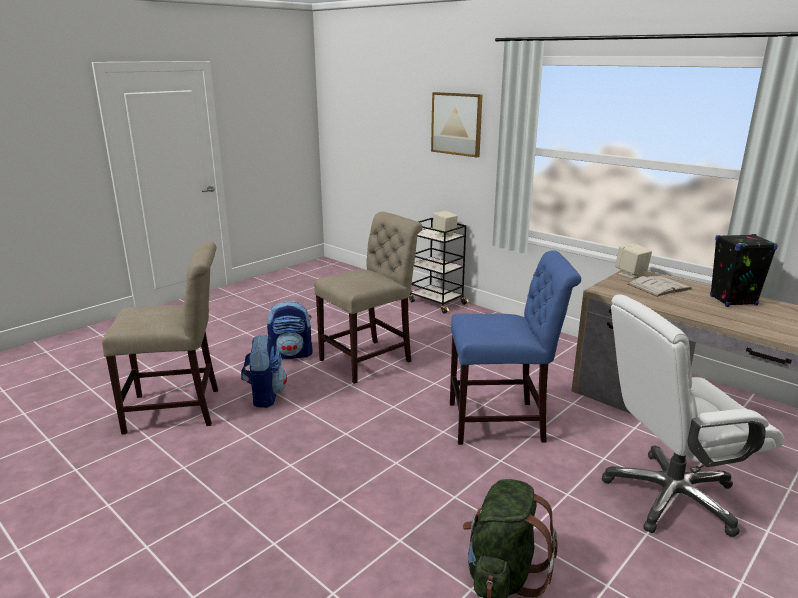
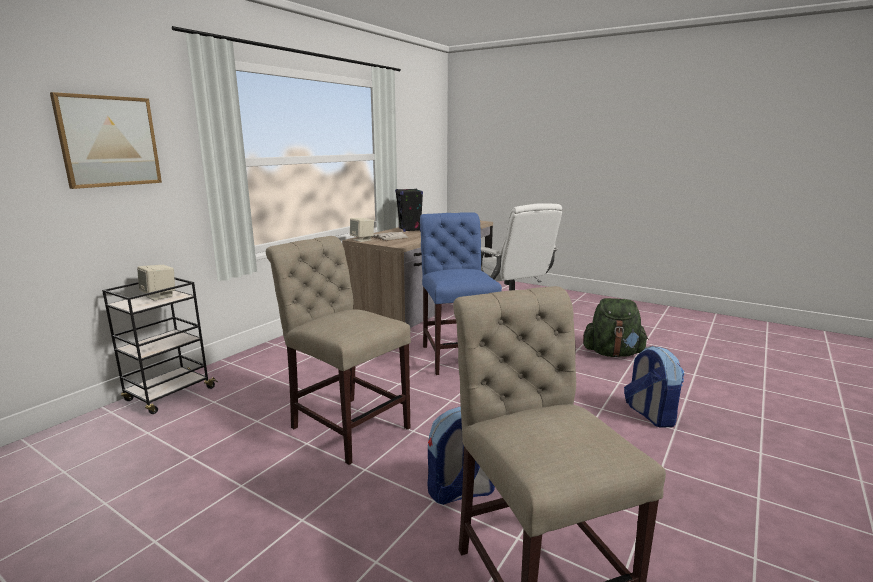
camera: 100 degrees left, 5 degrees down
backpack [267,301,313,359] -> backpack moved to [624,346,684,428]

